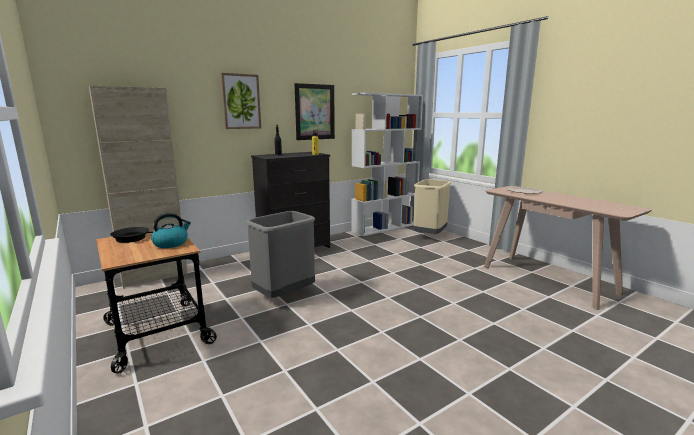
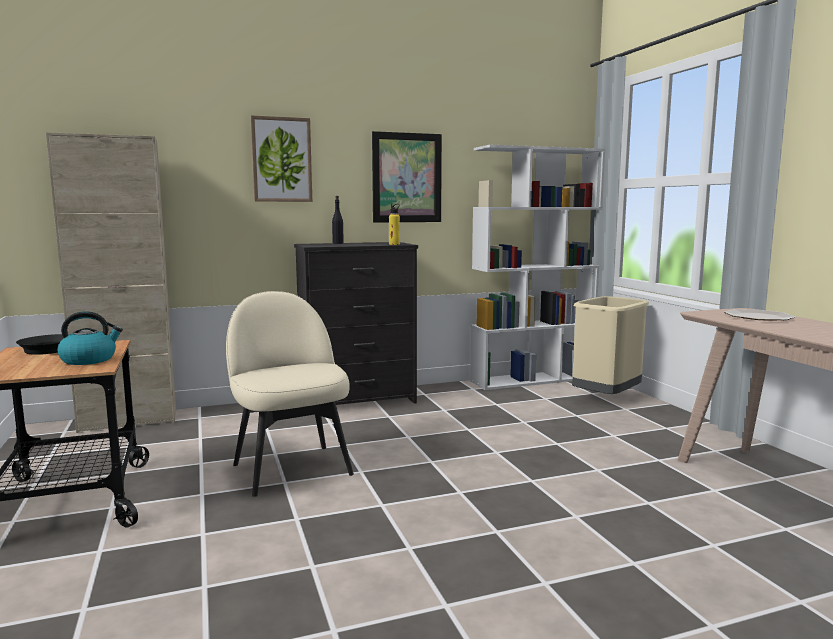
camera: 15 degrees right, 5 degrees down
grey trash can [246,211,315,298] -> beige chair [226,291,354,497]

